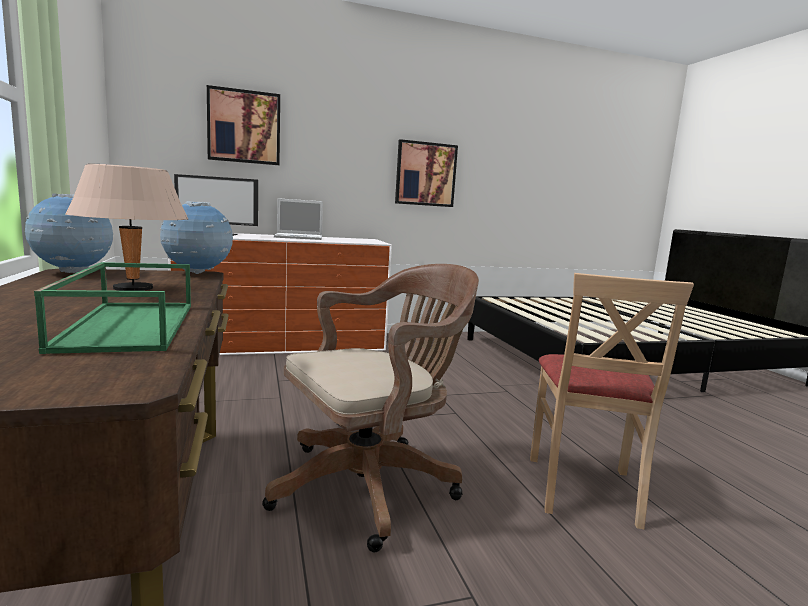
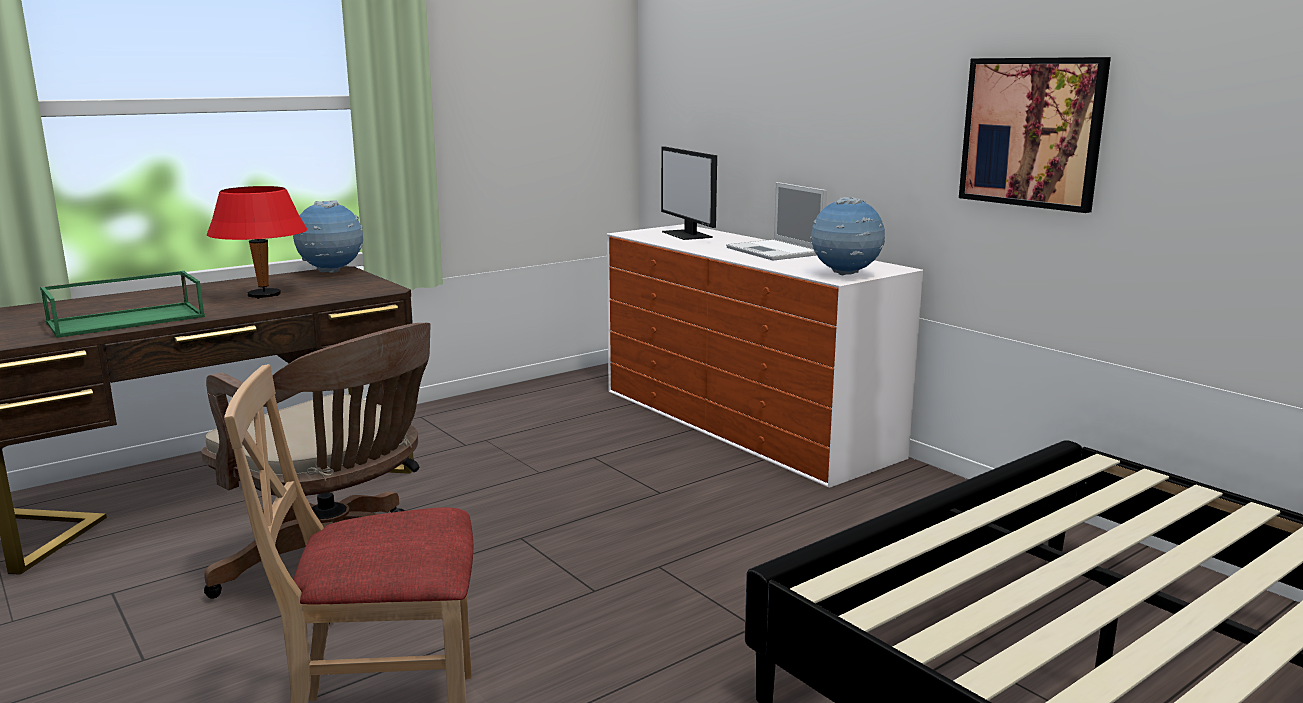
camera: 70 degrees right, 5 degrees up
beige table lamp [66,164,188,291] -> red table lamp [207,186,308,299]
globe [160,201,233,274] -> globe moved to [810,197,885,275]
picture [207,85,280,165] -> none

